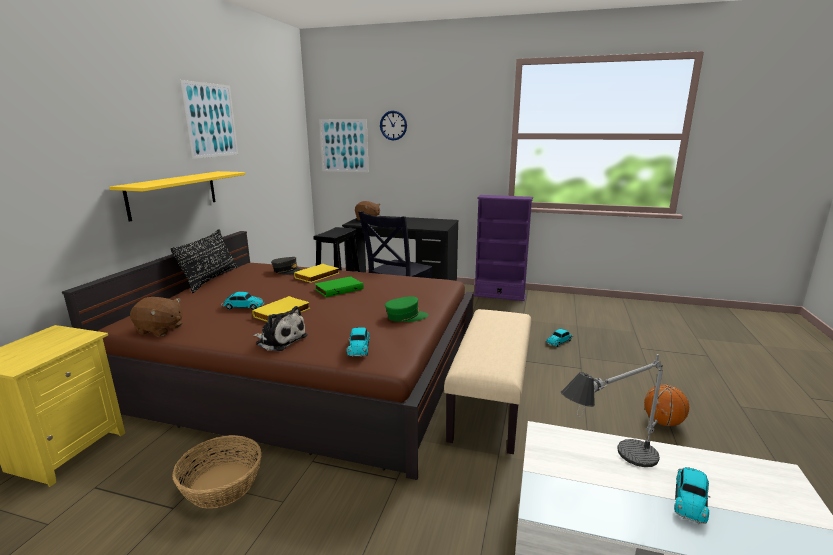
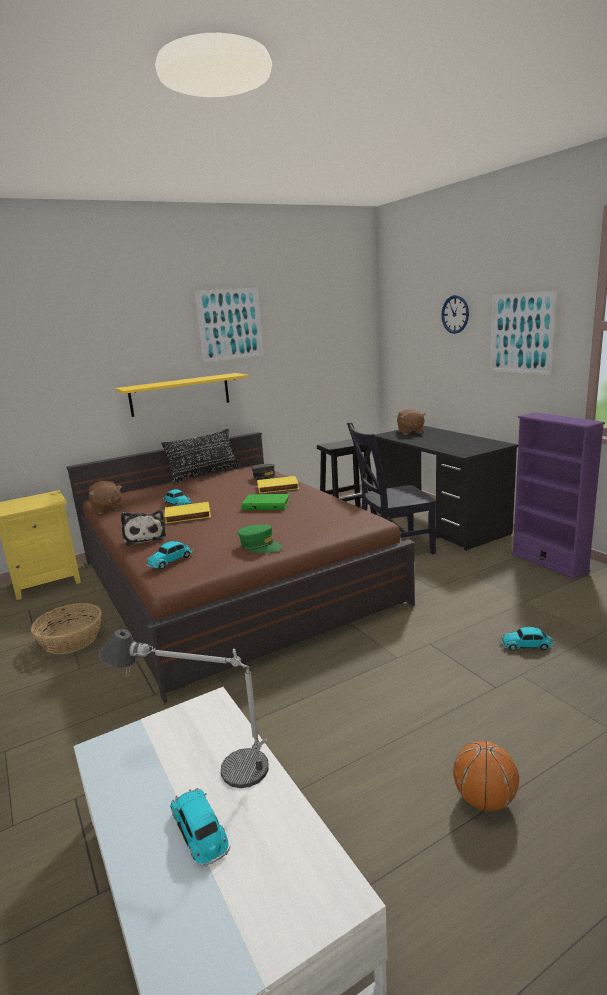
camera: 45 degrees right, 0 degrees up
picture [319,119,369,172] -> picture moved to [490,290,558,375]
beige bench [444,309,531,454] -> none
toy car [674,467,710,524] -> toy car turned 75 degrees clockwise [170,788,230,867]

